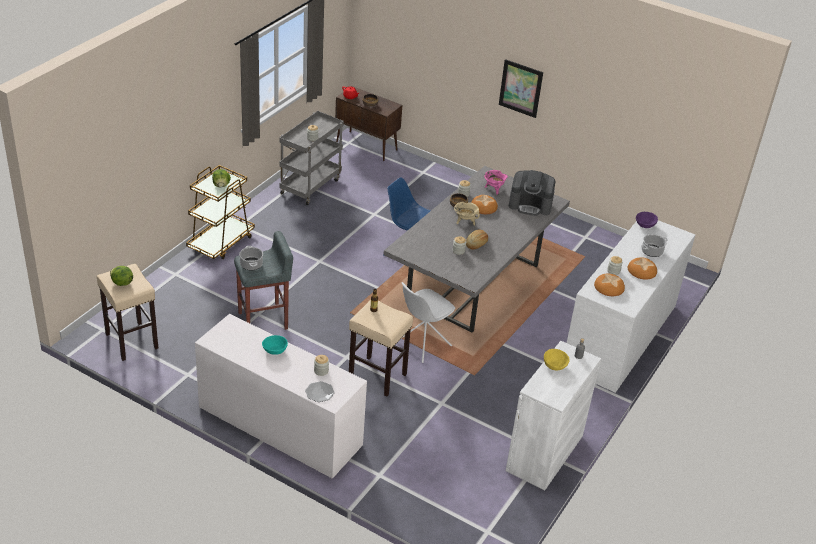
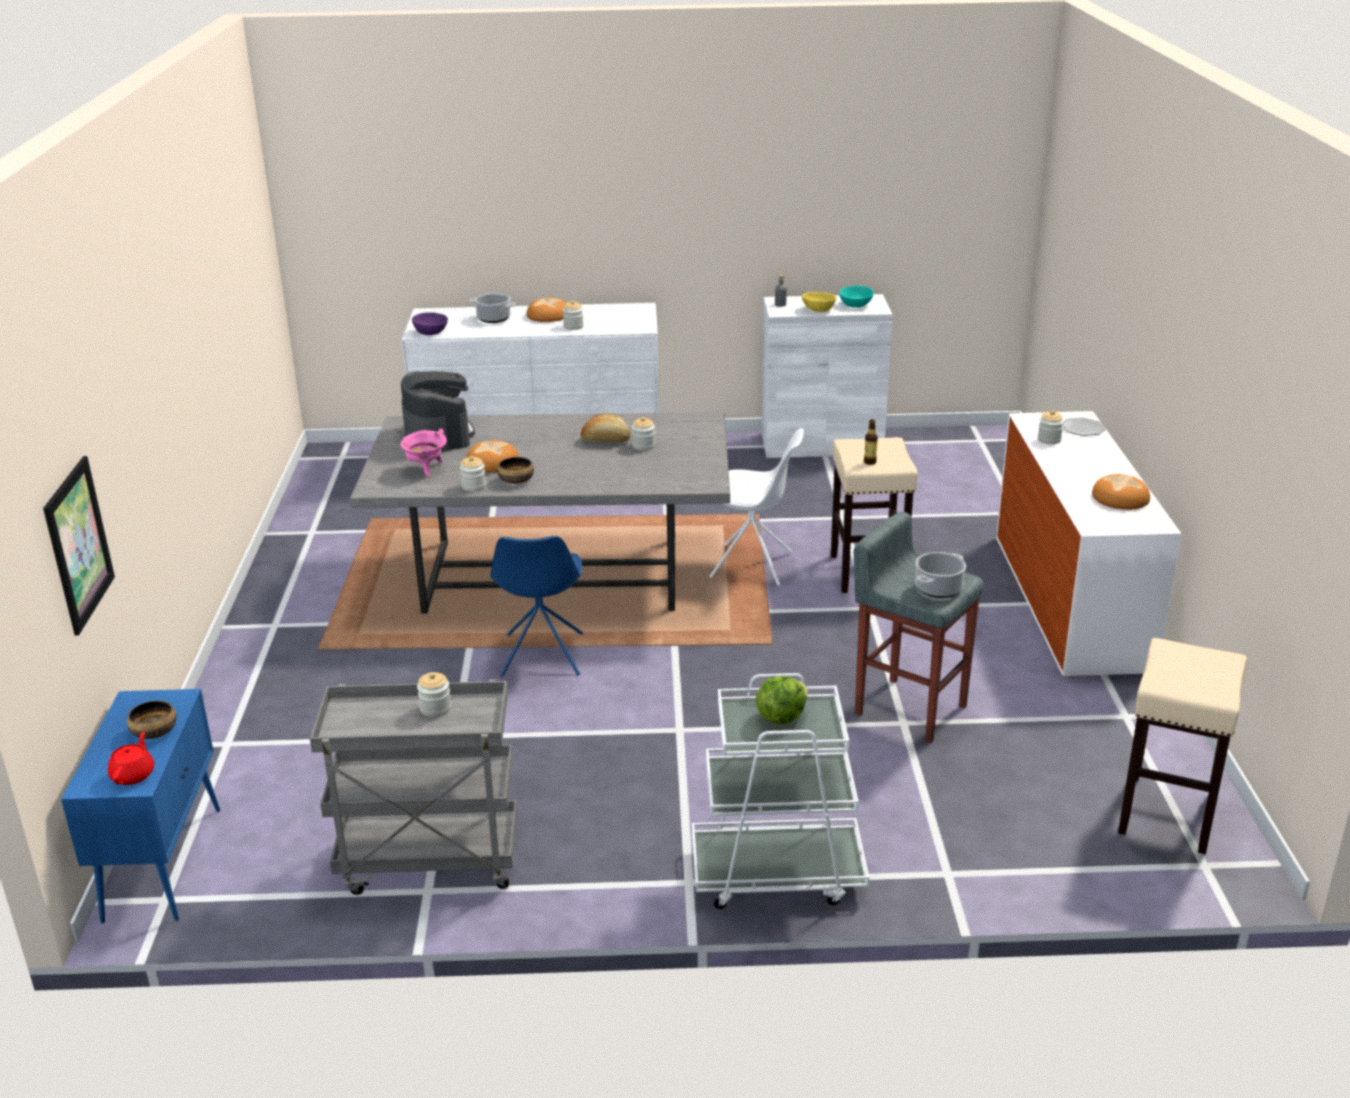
camera: 120 degrees left, 10 degrees down
lettuce [110,266,133,286] -> none
brown cart [186,165,255,259] -> white cart [692,673,869,909]
turquoise bowl [262,335,288,355] -> turquoise bowl moved to [839,286,874,308]
brown cabinet [335,86,402,161] -> blue cabinet [61,689,220,924]
beige cooking pot [454,202,480,226] -> none
picture [499,59,543,118] -> picture moved to [43,456,115,636]
bread [594,274,625,296] -> bread moved to [1092,474,1150,510]

